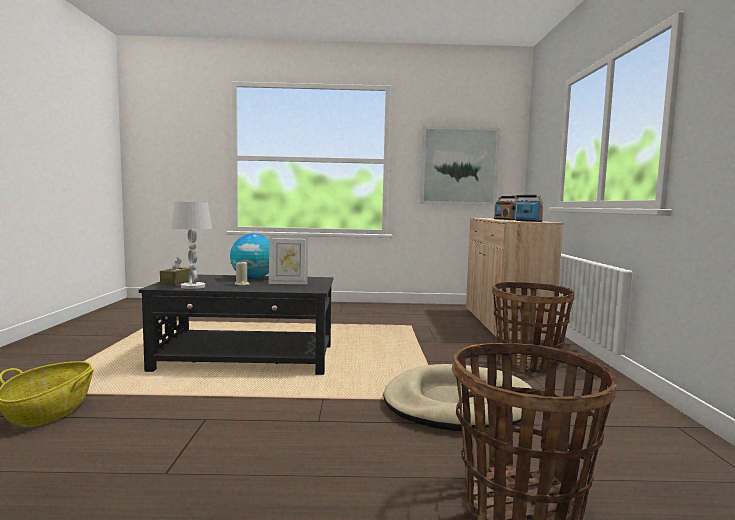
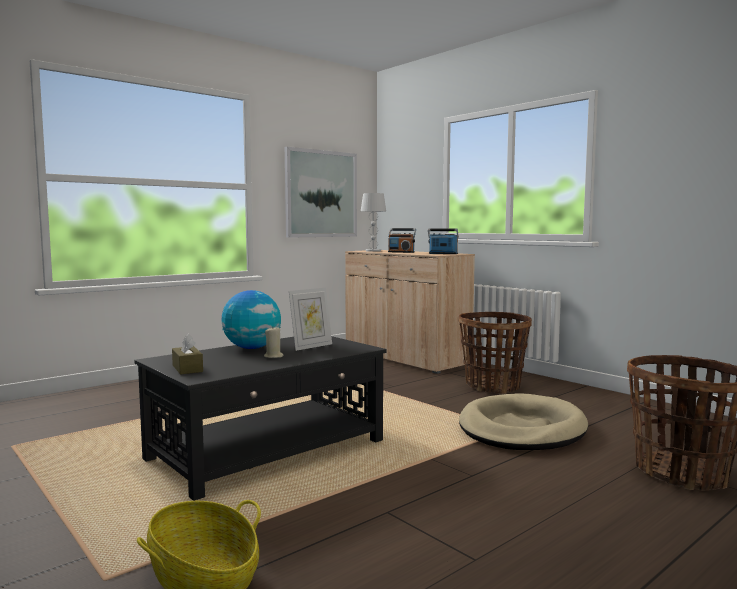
camera: 40 degrees left, 0 degrees up
white table lamp [171,202,212,289] -> white table lamp moved to [361,193,386,252]

